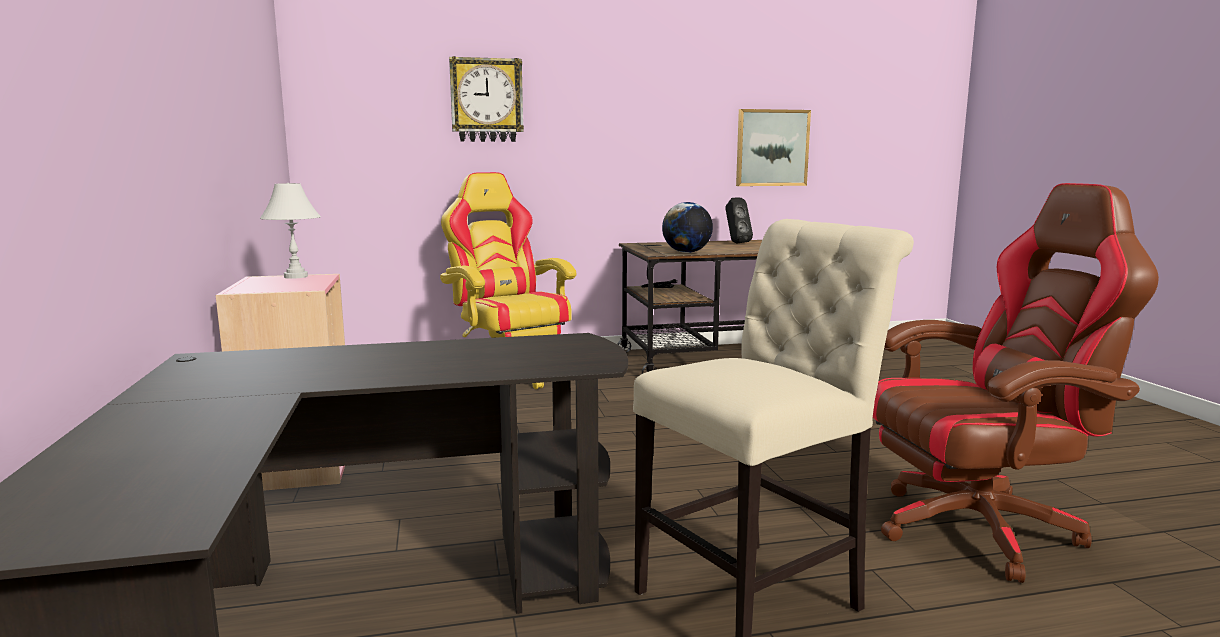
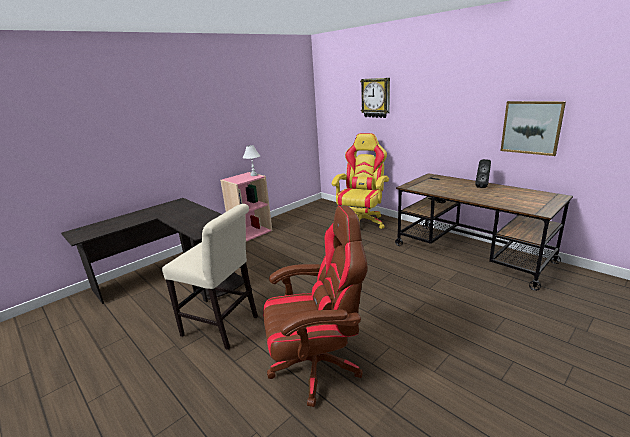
camera: 60 degrees right, 10 degrees up
globe [662,202,713,253] -> none
brown office chair [873,183,1159,583] -> brown office chair turned 60 degrees counterclockwise [263,205,367,407]

